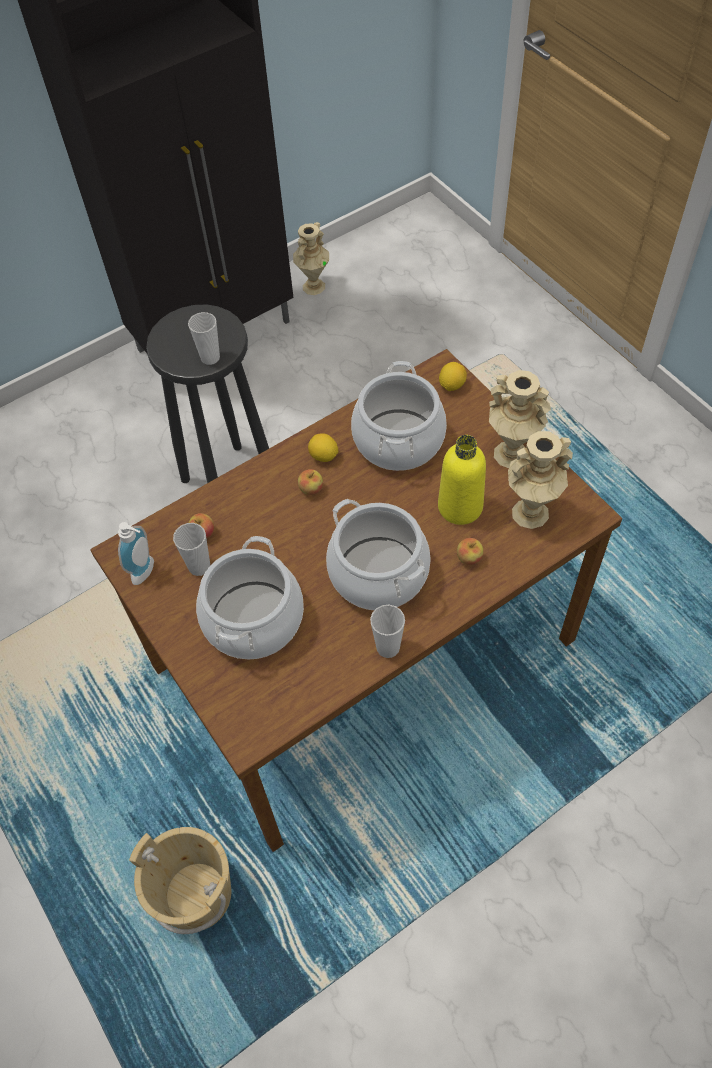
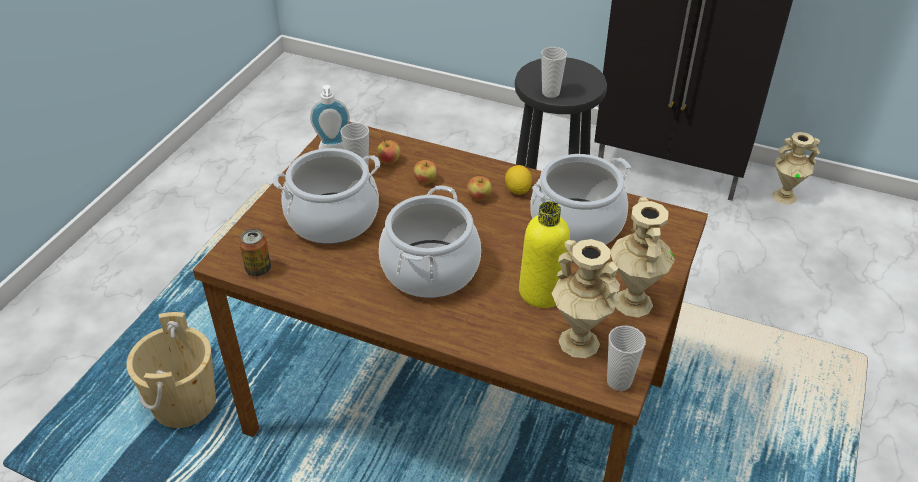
camera: 55 degrees right, 15 degrees down
cup [370,605,405,658] -> cup moved to [607,325,646,391]
lemon [439,362,467,391] -> none
apple [457,538,484,565] -> apple moved to [414,160,438,184]
none -> can [239,229,271,276]

